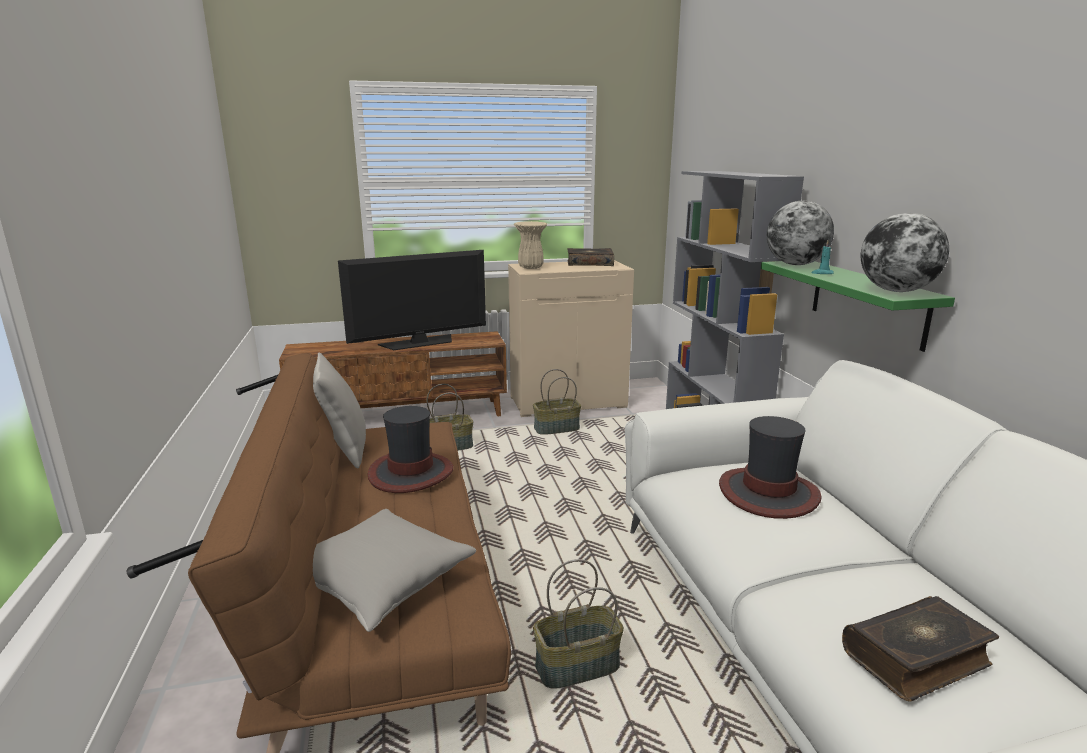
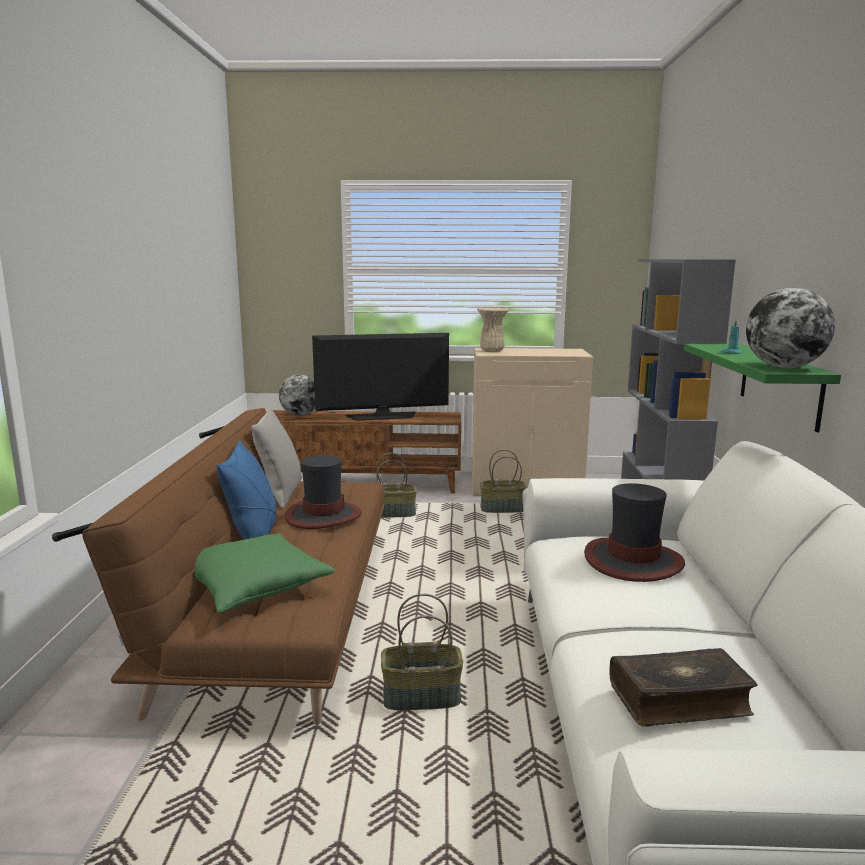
camera: 15 degrees right, 5 degrees down
grey pillow [313,509,476,632] -> green pillow [194,534,335,613]
book [567,248,614,266] -> none
globe [767,201,834,265] -> globe moved to [279,375,315,416]
none -> blue pillow [217,440,277,540]

